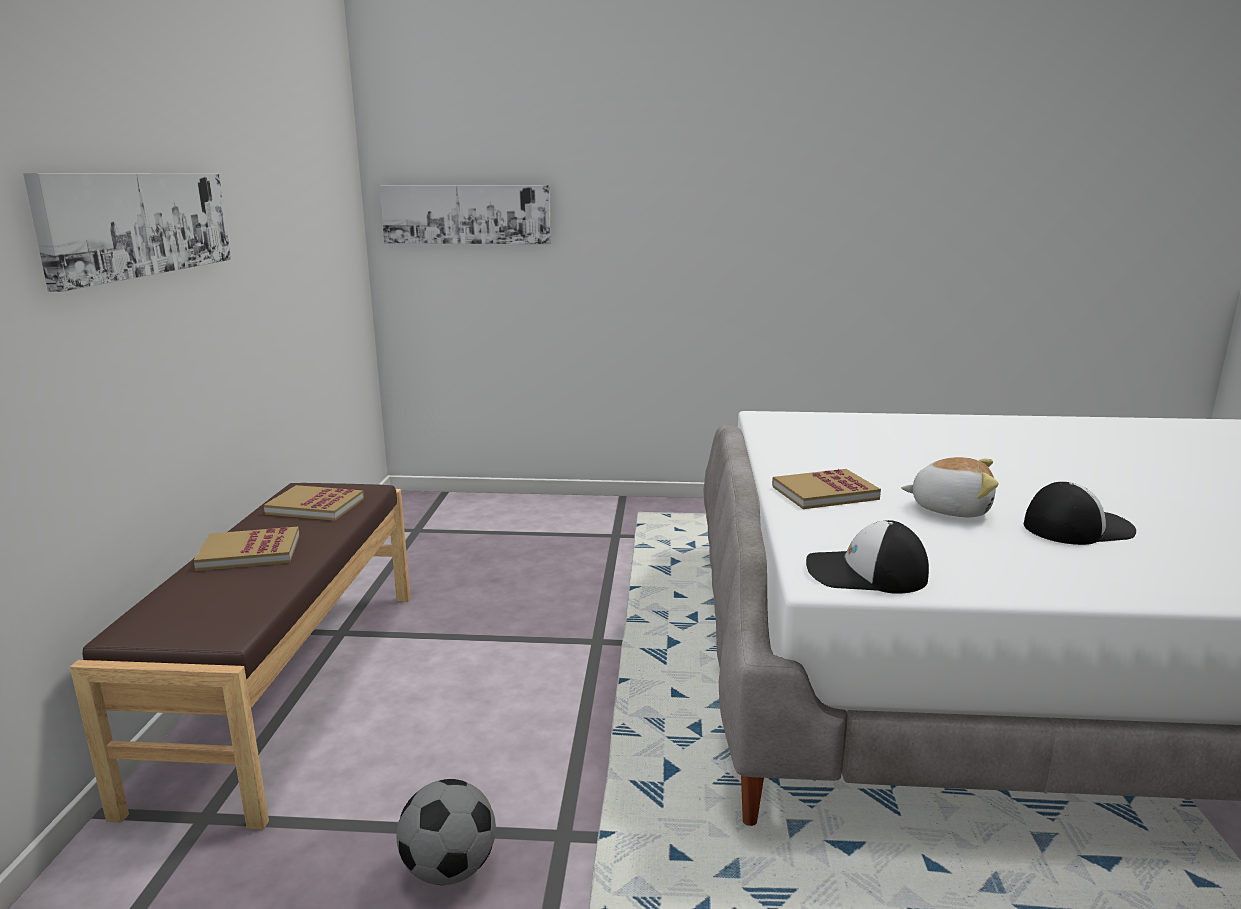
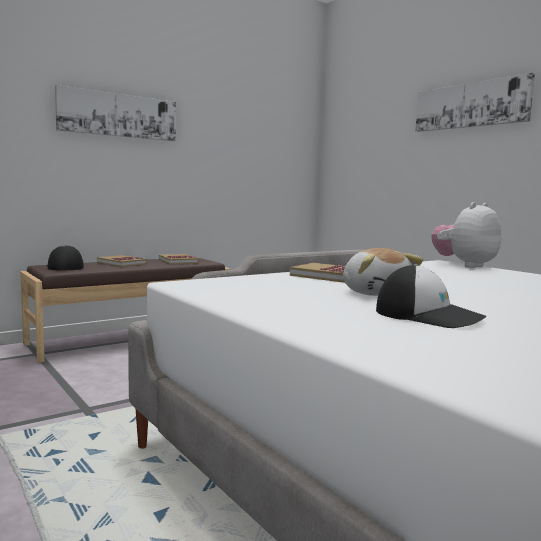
camera: 50 degrees right, 10 degrees down
picture [380,185,551,244] -> picture moved to [416,73,535,132]
football [397,779,496,885] -> none
cap [806,520,929,594] -> cap moved to [47,245,84,271]
none -> plush toy [432,202,501,268]

